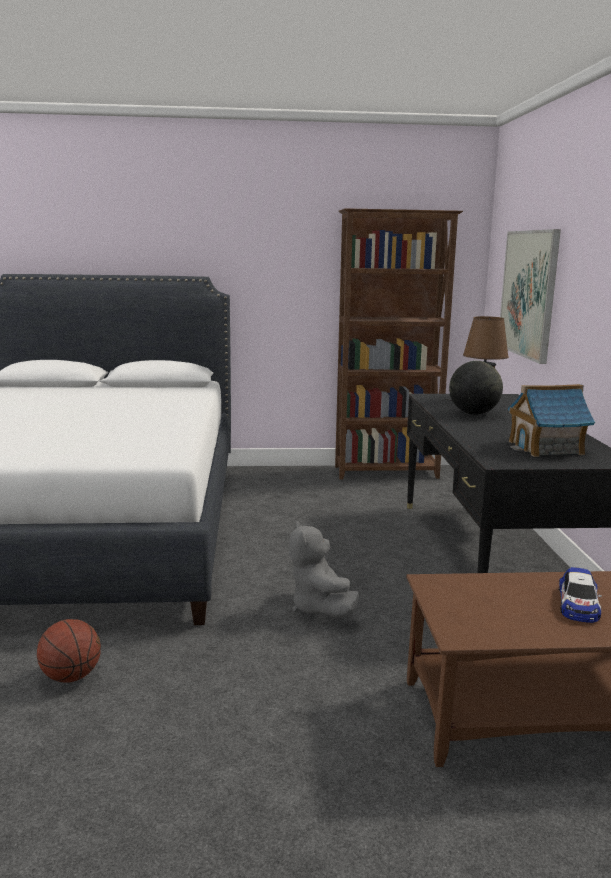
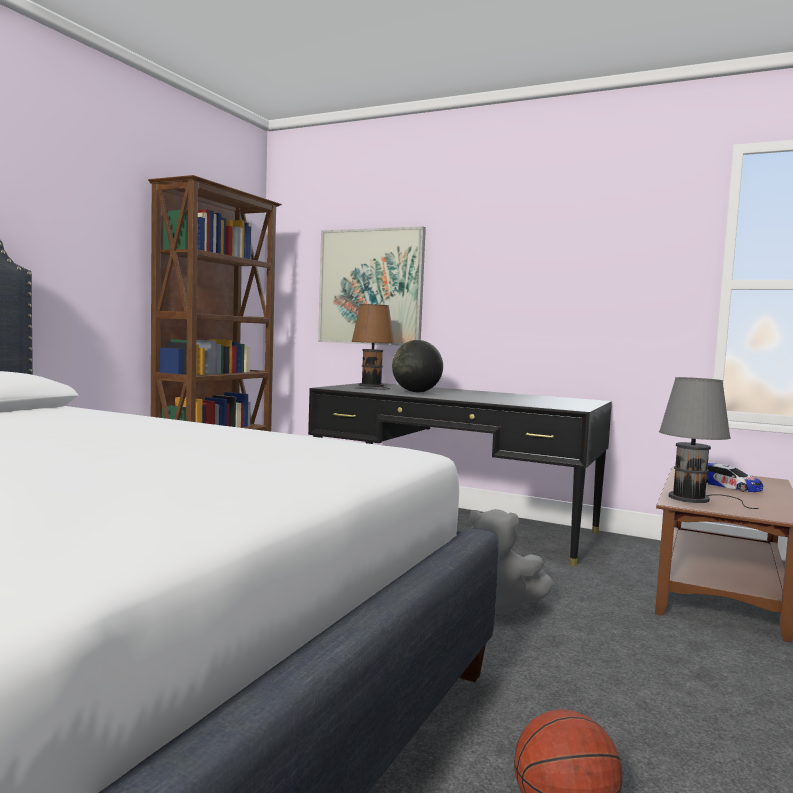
camera: 60 degrees left, 10 degrees down
toy house [508,384,595,457] -> none
none -> grey table lamp [659,377,759,509]

